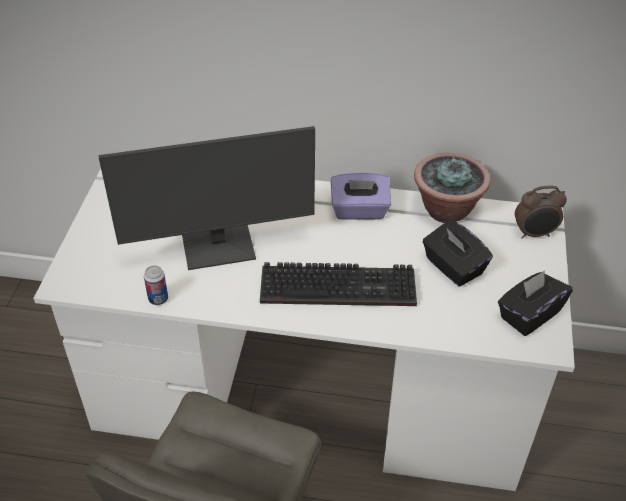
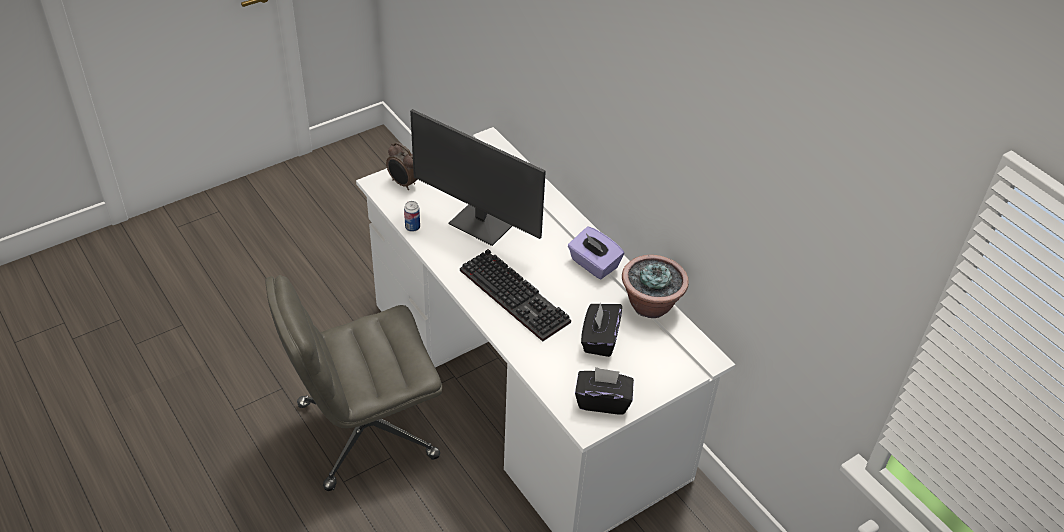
camera: 45 degrees right, 0 degrees up
alarm clock [515,186,567,239] -> alarm clock moved to [386,142,418,190]

